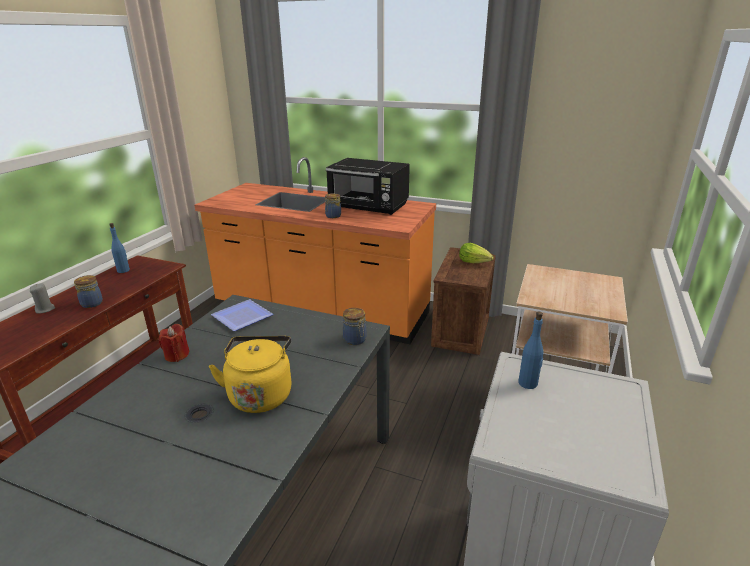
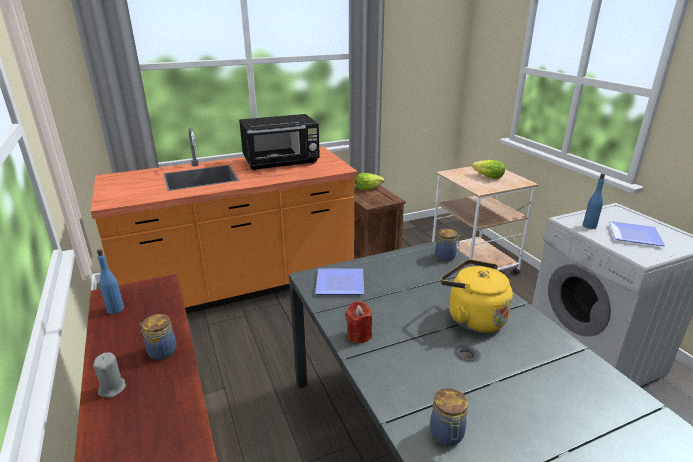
camera: 45 degrees left, 0 degrees up
jar [325,193,341,218] -> jar moved to [430,388,468,446]
none -> lettuce [472,160,505,179]
none -> plate [609,221,665,246]

